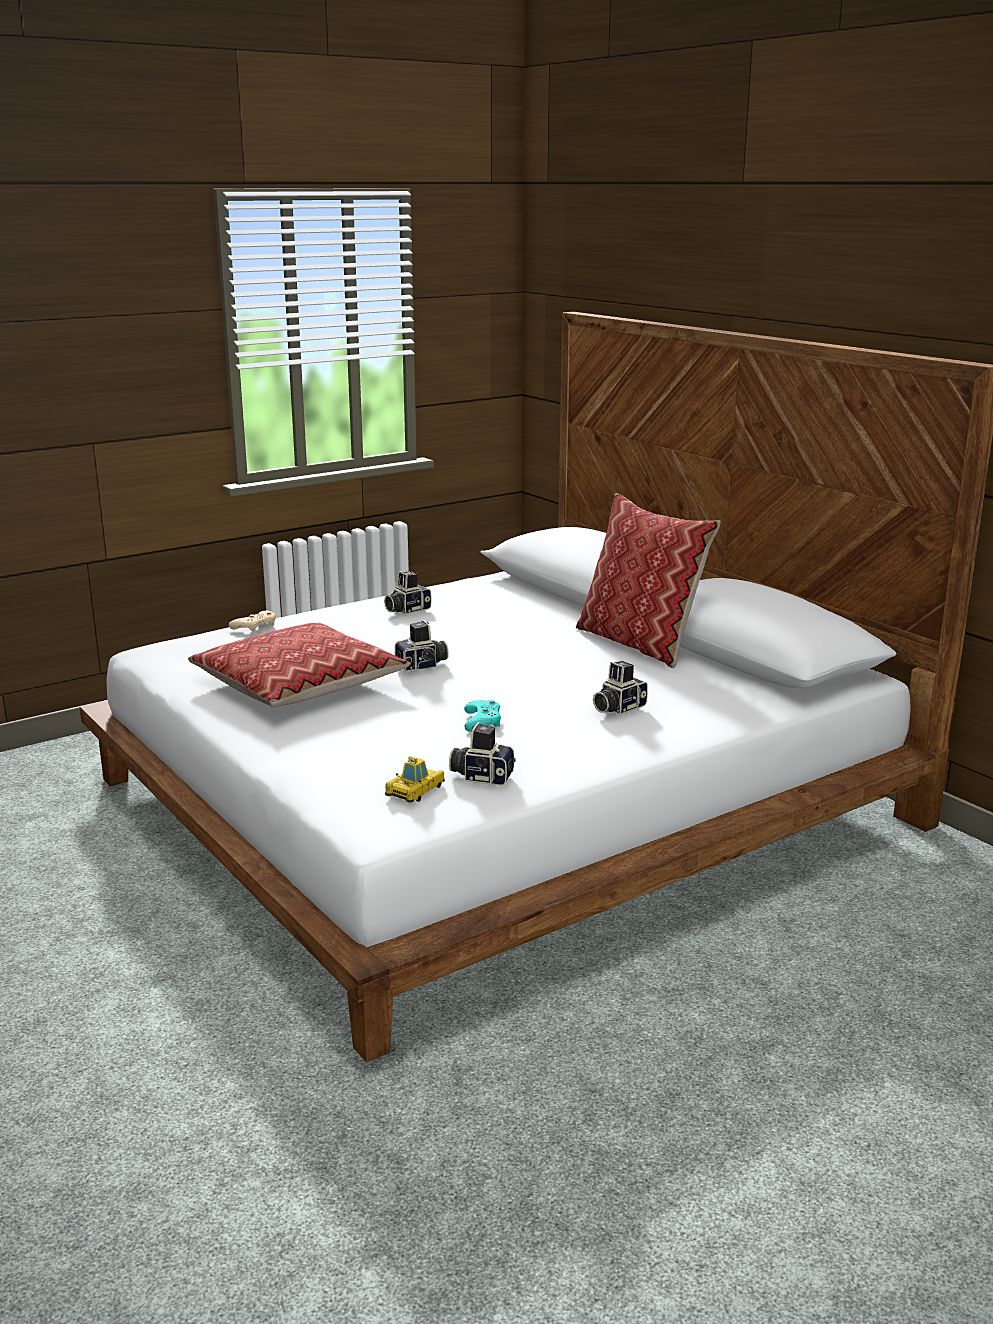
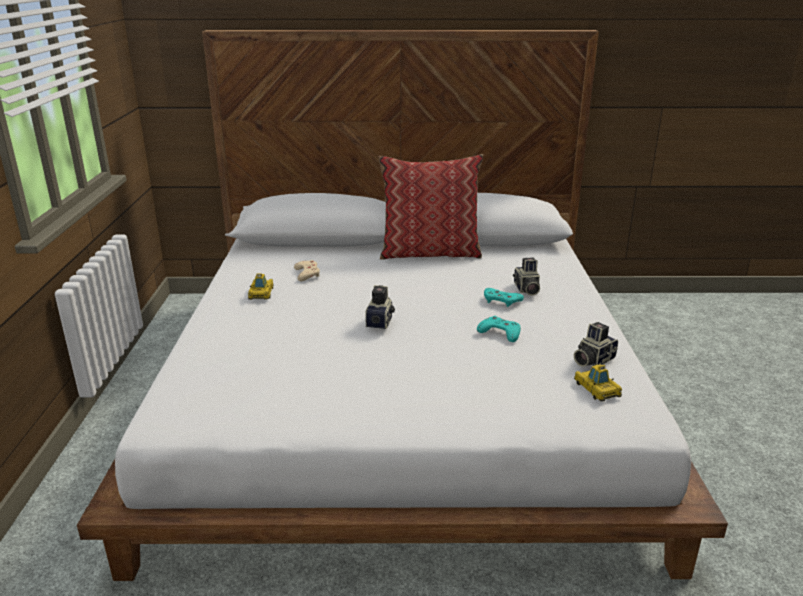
camera: 55 degrees left, 5 degrees up
pillow [188,623,411,707] -> none
beige game controller [229,610,276,632] -> beige game controller moved to [294,260,320,281]
camera [384,571,432,614] -> toy car [248,273,274,300]
none -> turquoise game controller [484,288,524,307]

